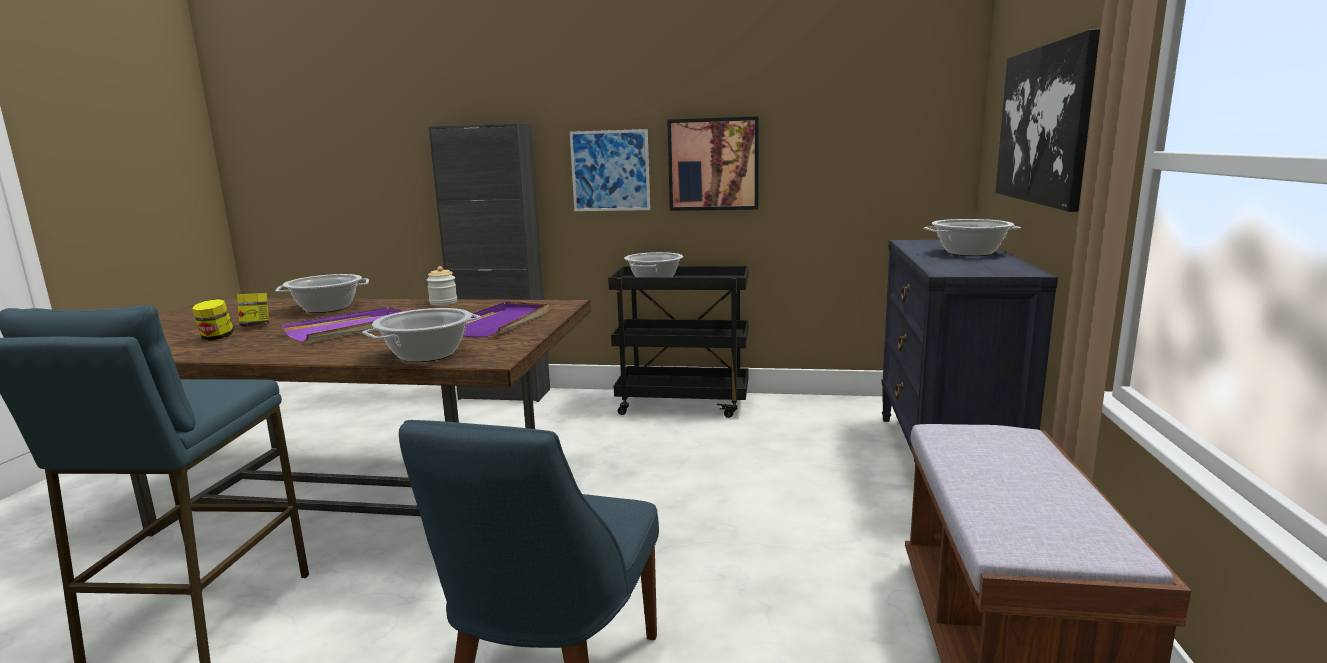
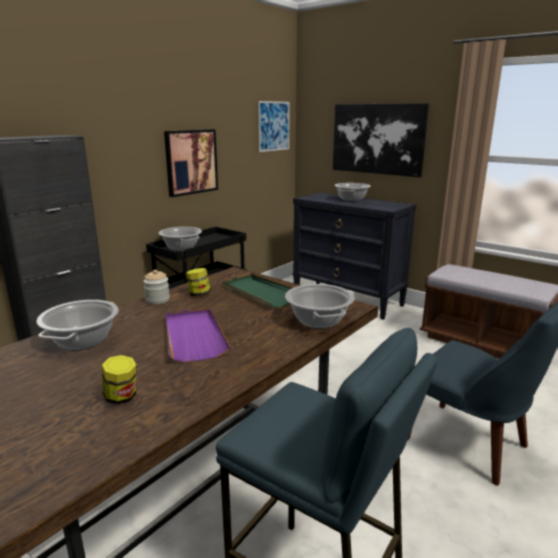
camera: 60 degrees left, 5 degrees up
jar [237,293,269,326] -> jar moved to [186,268,211,296]
purple tray [463,302,549,337] -> green tray [222,273,293,308]
picture [570,129,650,211] -> picture moved to [258,101,290,152]

